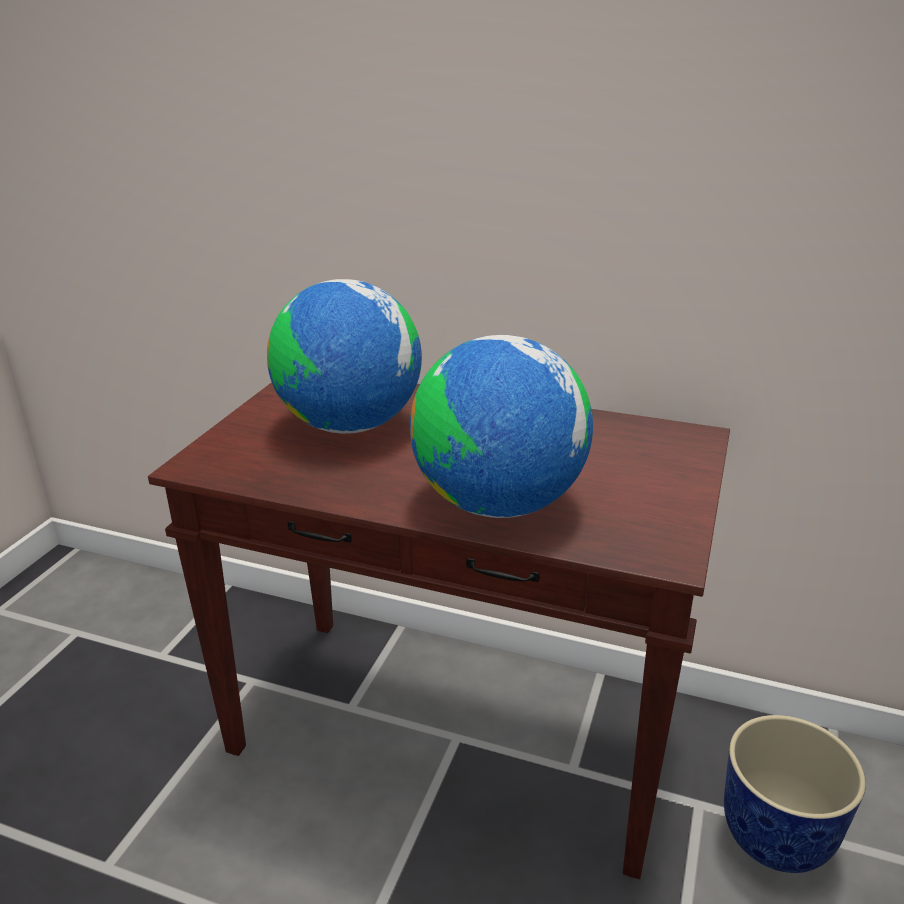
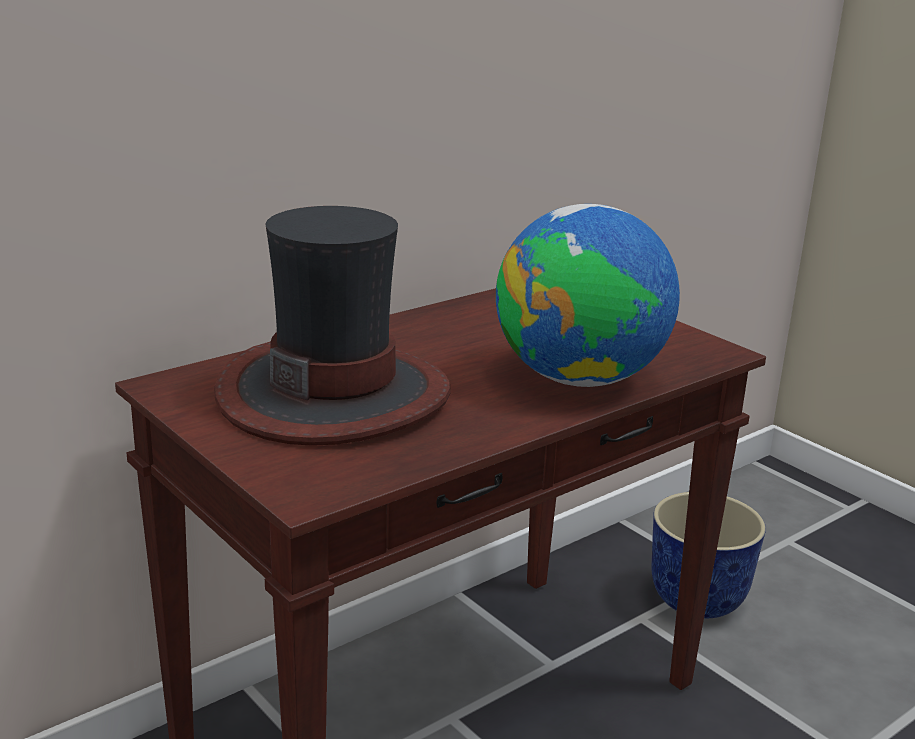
camera: 60 degrees left, 5 degrees down
globe [267,279,422,434] -> hat [214,206,451,446]

